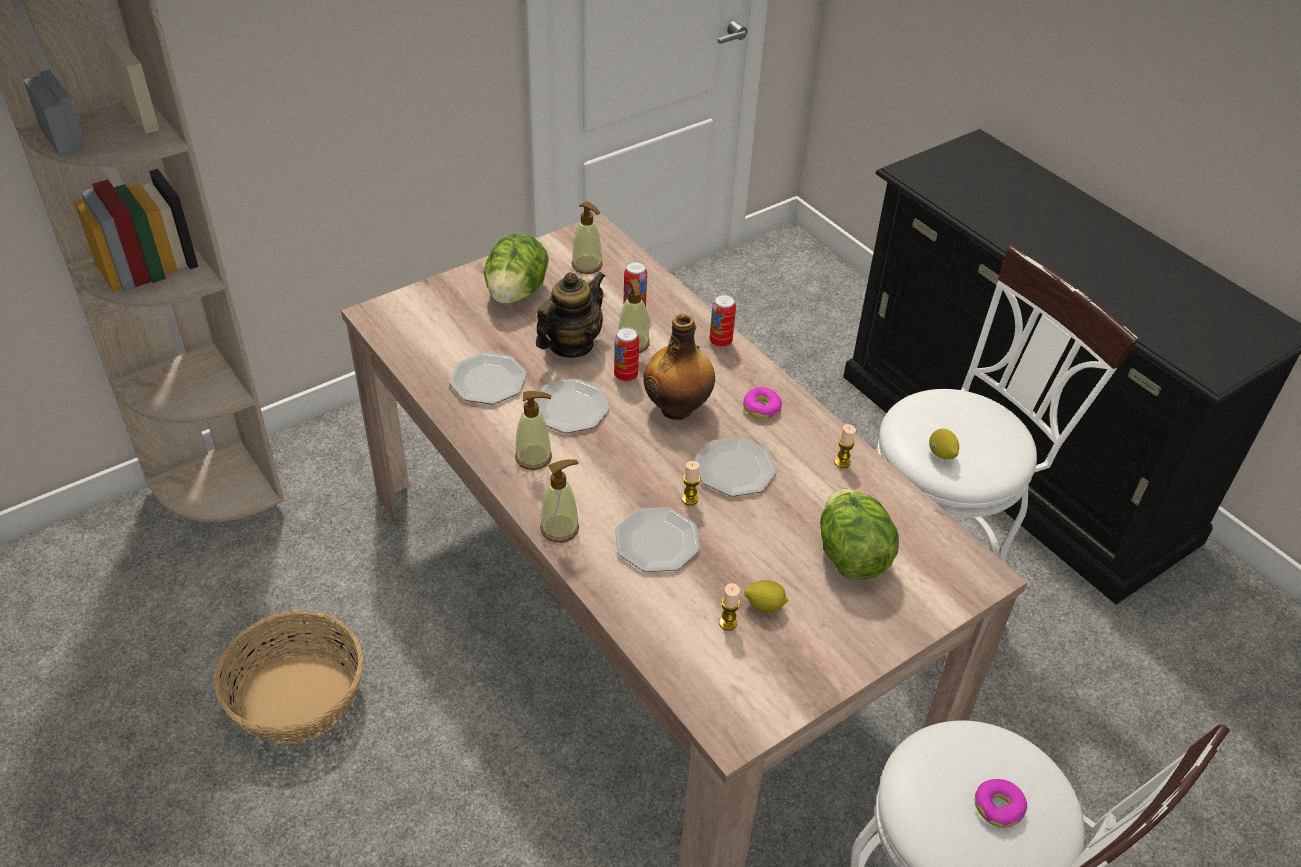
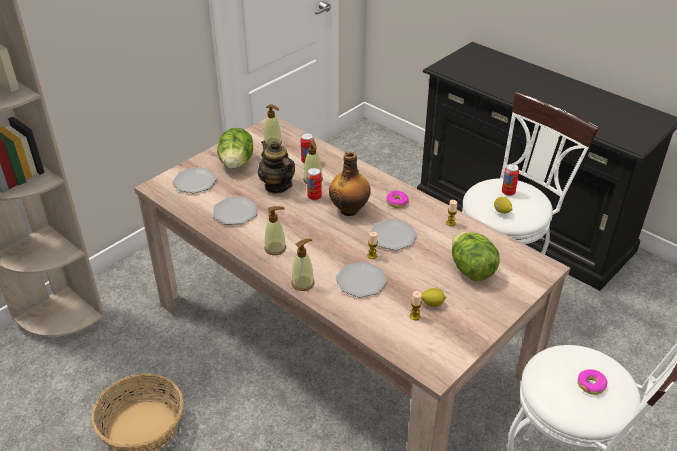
camera: 10 degrees left, 5 degrees down
plate [534,379,610,433] -> plate moved to [172,167,217,193]
teapot [536,272,605,358] -> teapot turned 60 degrees counterclockwise [258,141,295,193]
can [709,294,736,348] -> can moved to [502,164,519,196]

